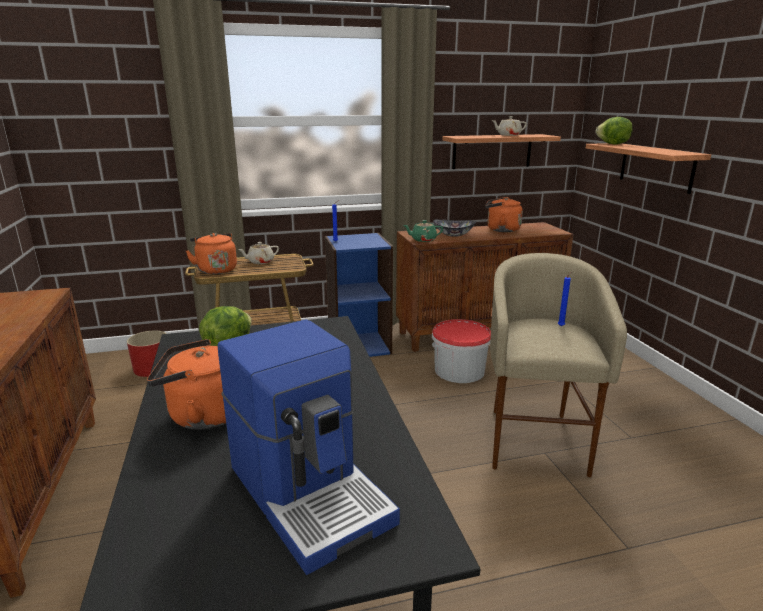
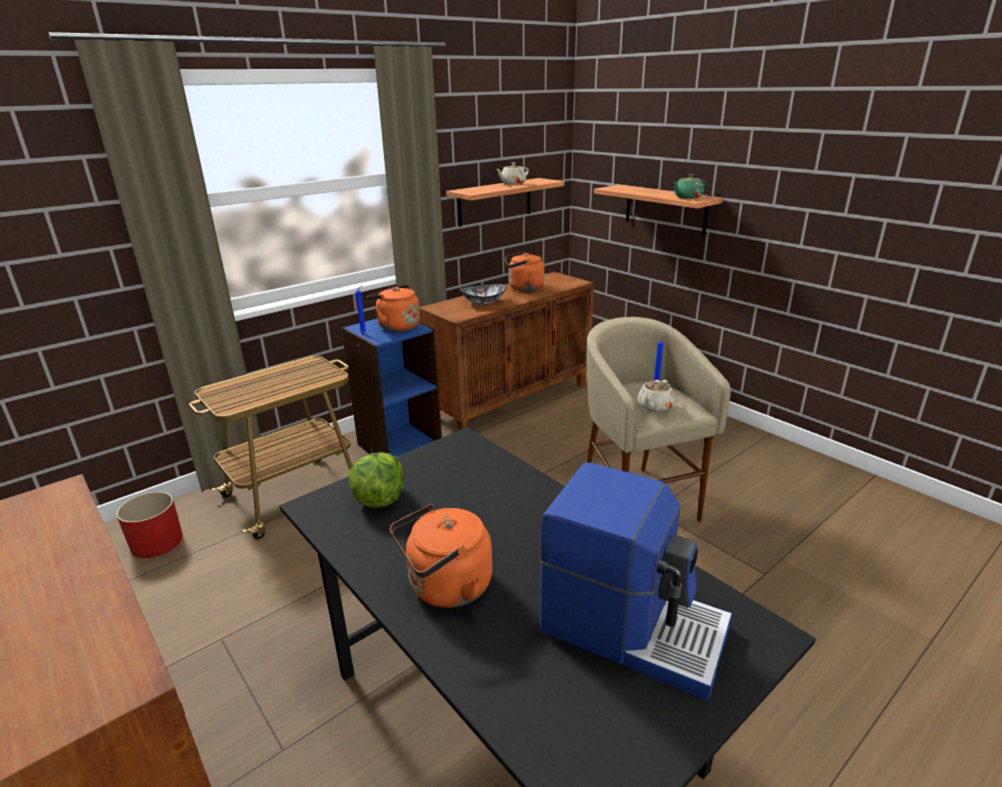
camera: 25 degrees left, 5 degrees up
orange kettle [186,233,237,274] -> orange kettle moved to [366,285,420,332]
beige teapot [238,242,279,264] -> beige teapot moved to [637,380,675,412]
green teapot [403,220,443,242] -> green teapot moved to [672,174,706,199]
bucket [432,319,491,383] -> none
lettuce [595,117,633,145] -> none

